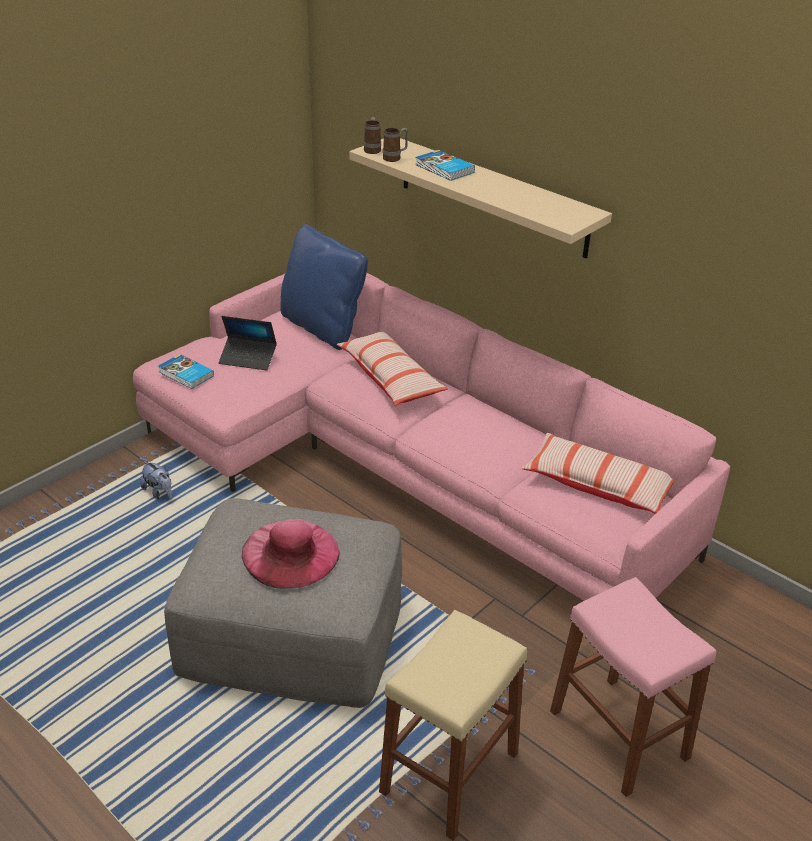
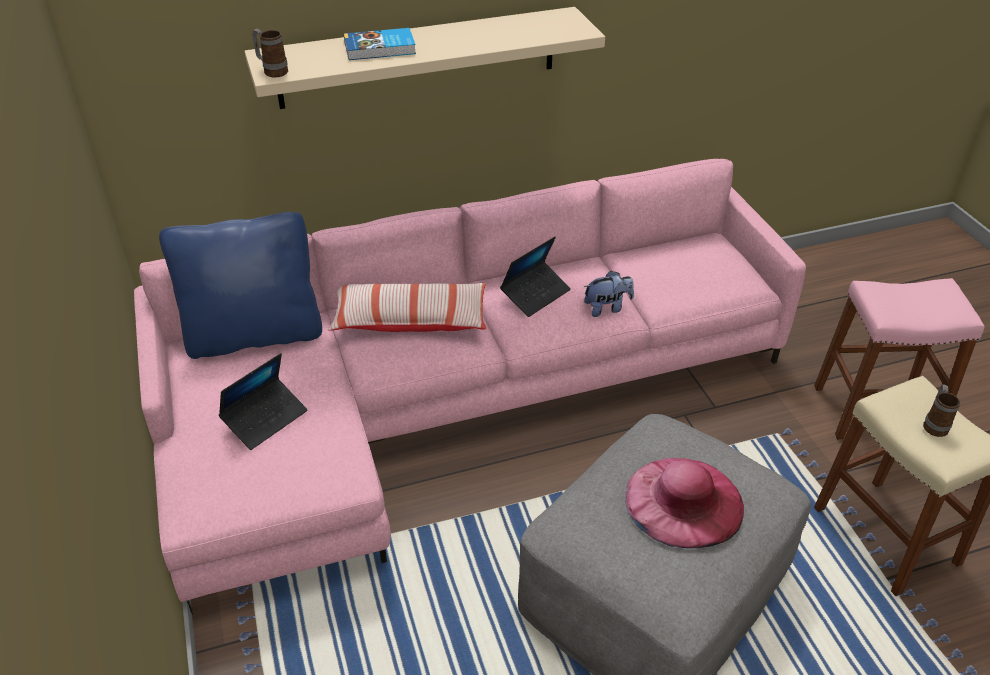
camera: 60 degrees left, 5 degrees up
plush toy [140,461,172,499] -> plush toy moved to [584,270,634,317]
book [158,354,214,389] -> none
mug [383,128,408,162] -> mug moved to [923,384,960,437]
pillow [522,433,674,514] -> none
none -> laptop [500,237,571,317]

